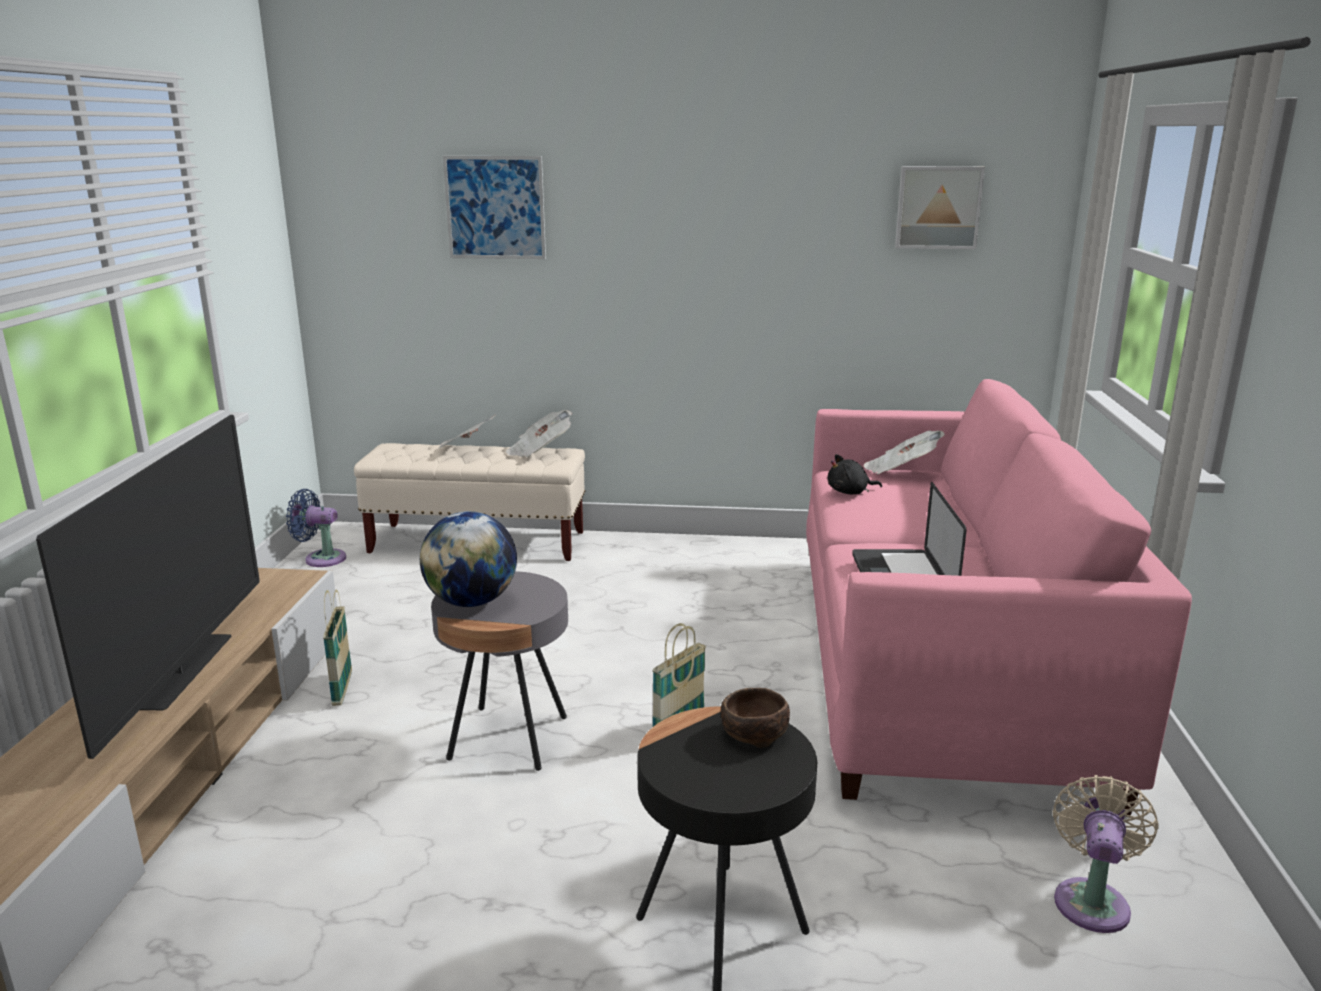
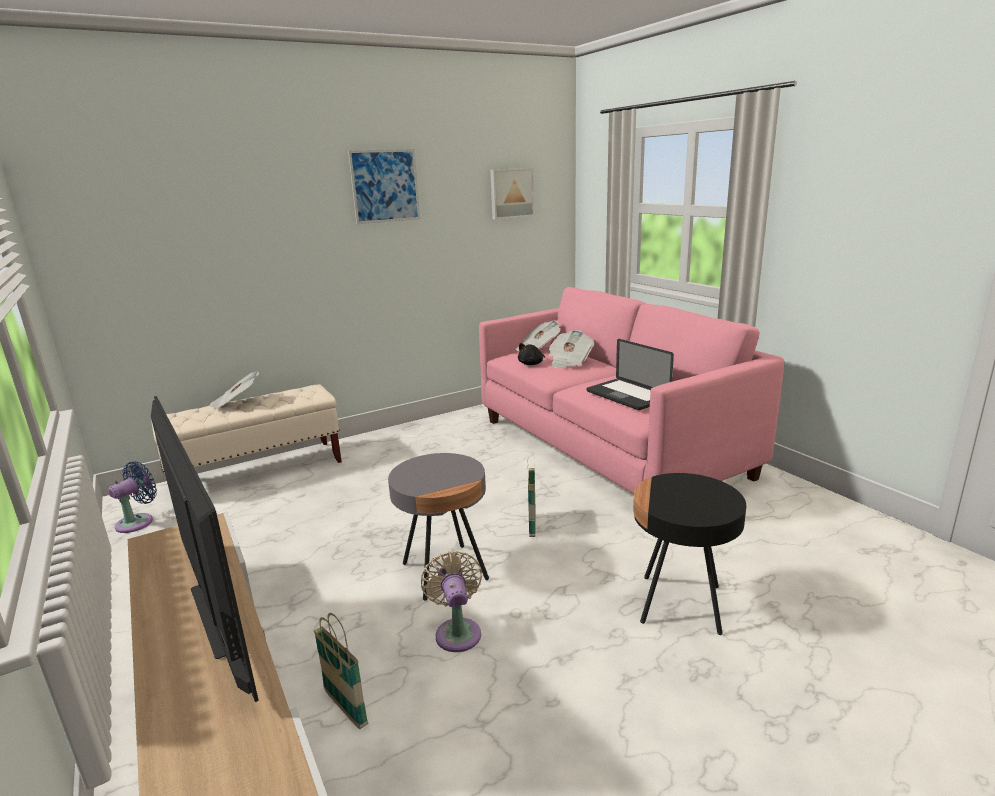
camera: 35 degrees left, 0 degrees up
blue fan [286,489,346,567] -> blue fan turned 150 degrees clockwise [108,461,157,533]
basket [323,589,352,706] -> basket moved to [314,613,368,729]
globe [420,511,517,607] -> none
picture [443,156,546,259] -> picture moved to [348,149,420,224]
newspaper [506,410,572,457] -> newspaper moved to [549,330,594,368]
brown bowl [721,688,790,748] -> none
beige fan [1053,775,1158,933] -> beige fan moved to [421,551,482,652]

